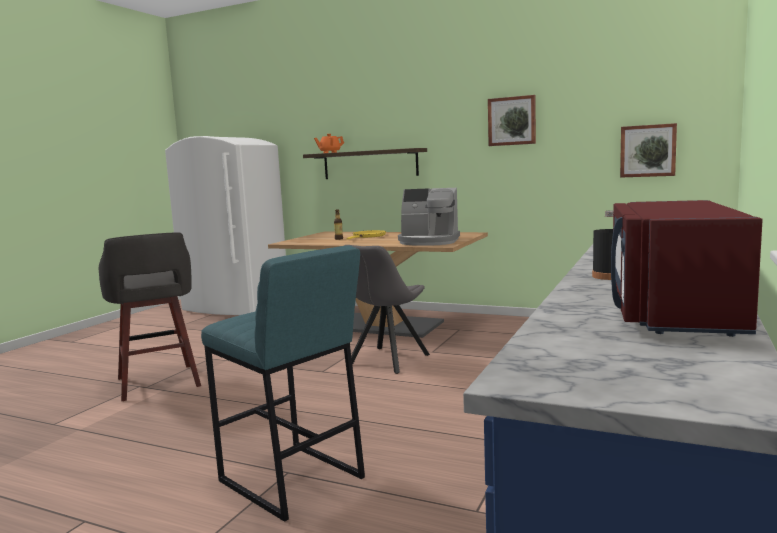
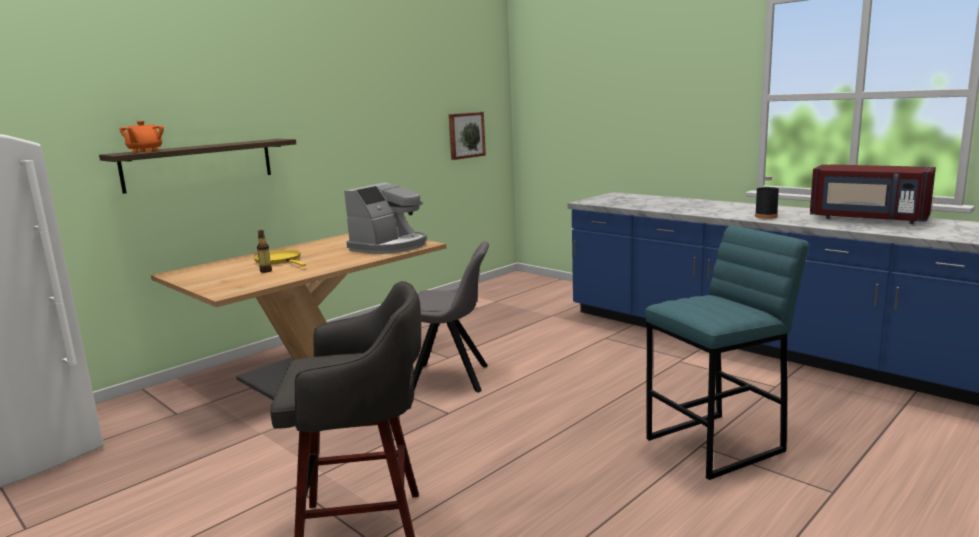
camera: 70 degrees left, 5 degrees up
grey chair [344,245,430,374] -> grey chair turned 45 degrees counterclockwise [414,241,489,392]
picture [488,95,536,146] -> none

